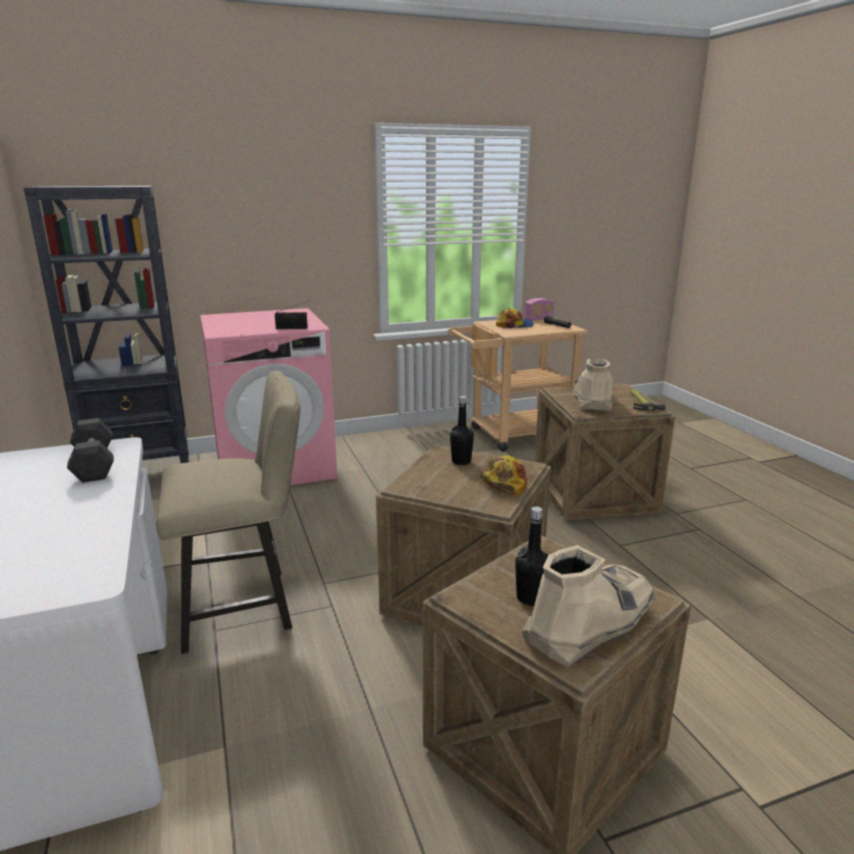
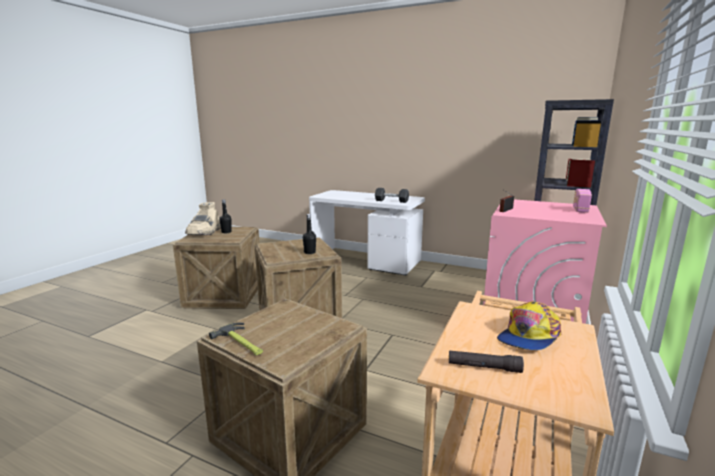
camera: 135 degrees right, 5 degrees down
beige chair [156,371,300,654] -> none
cap [480,455,527,495] -> none
radio [525,298,554,321] -> radio moved to [573,189,592,213]
beige boot [573,359,613,412] -> none

